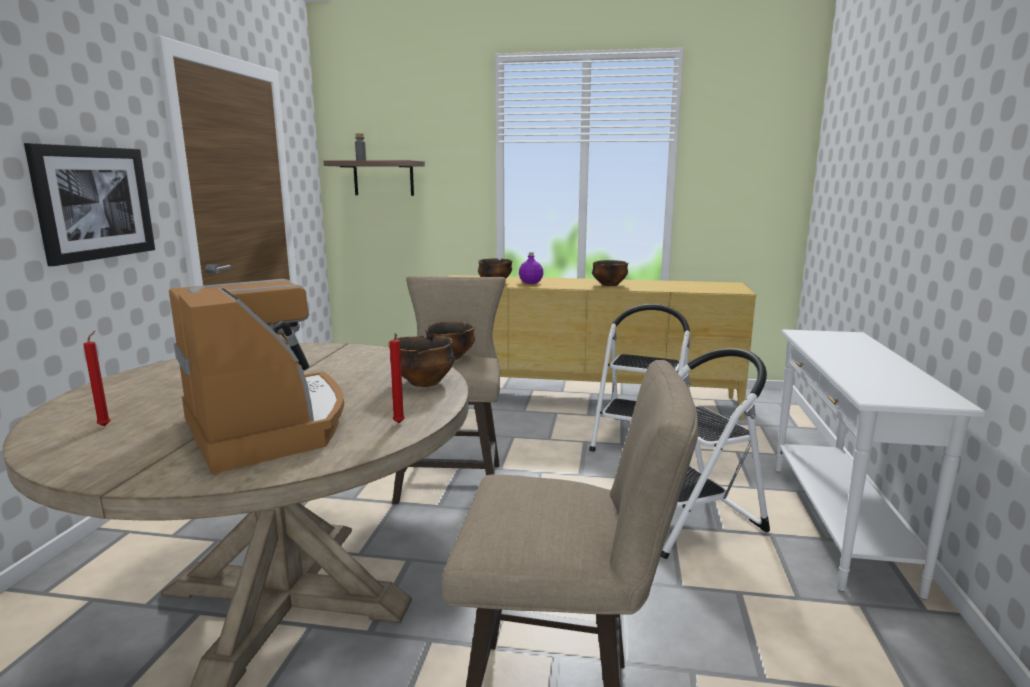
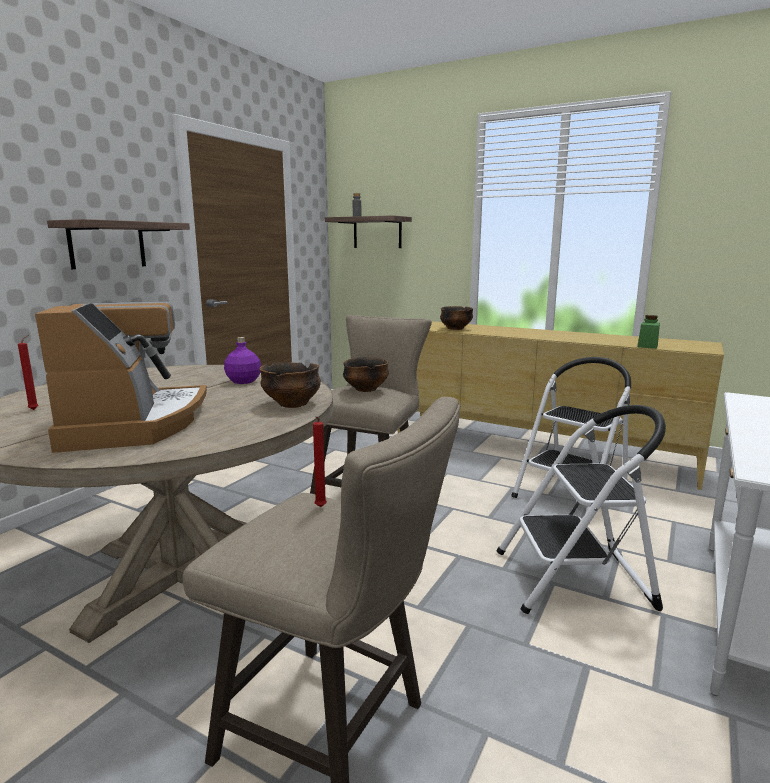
camera: 20 degrees right, 0 degrees up
picture [24,143,155,266] -> shelf [47,219,190,269]
red candle [390,333,405,423] -> red candle moved to [313,416,327,507]
purple bottle [519,252,543,284] -> purple bottle moved to [224,337,261,384]
bowl [592,260,629,286] -> none
none -> green jar [638,315,660,349]

